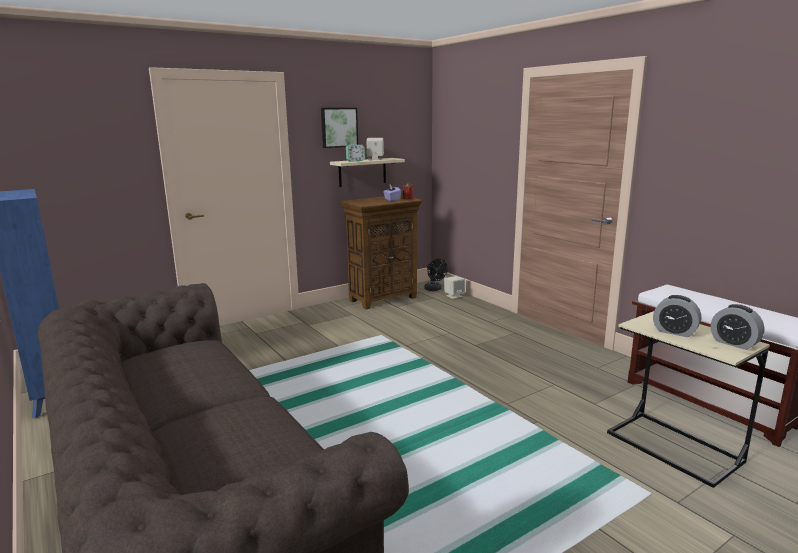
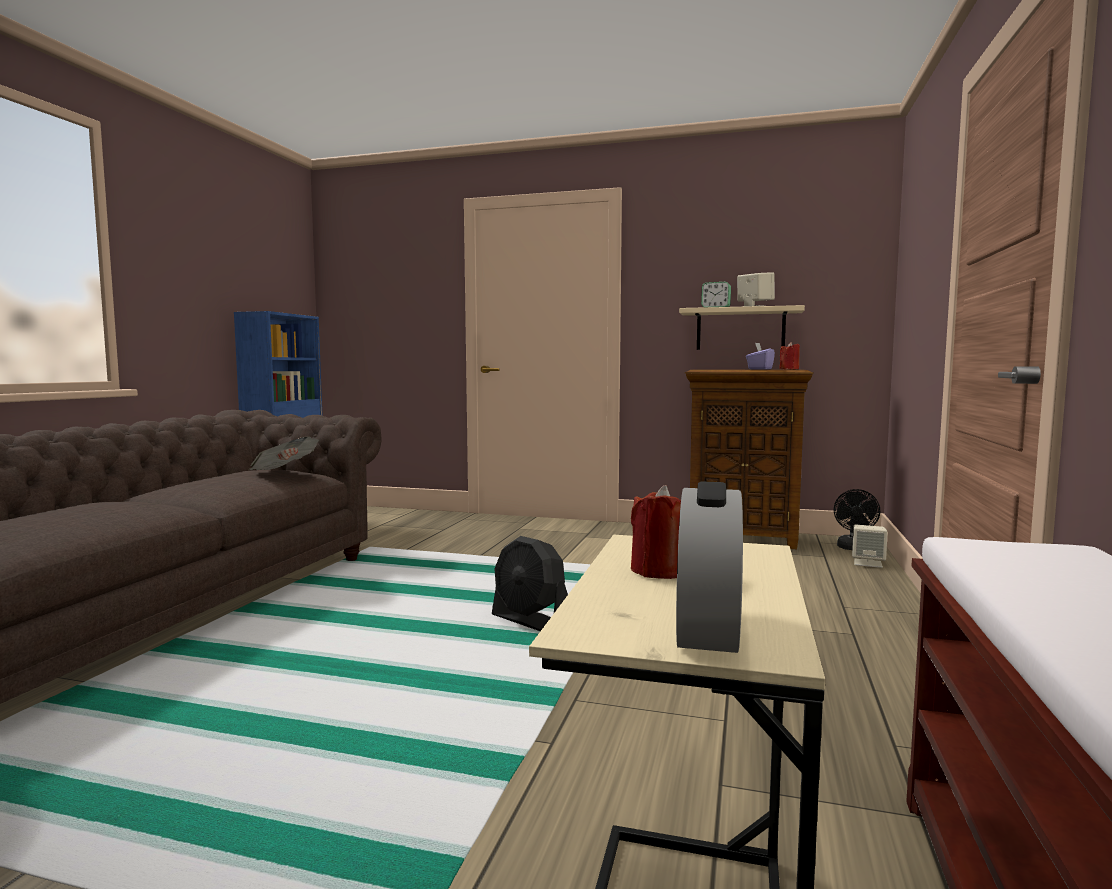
camera: 50 degrees right, 10 degrees down
picture [321,108,358,148] -> none
alarm clock [653,295,701,337] -> red candle [631,485,681,579]
none -> newspaper [249,436,319,470]
none -> black fan [492,536,568,631]

